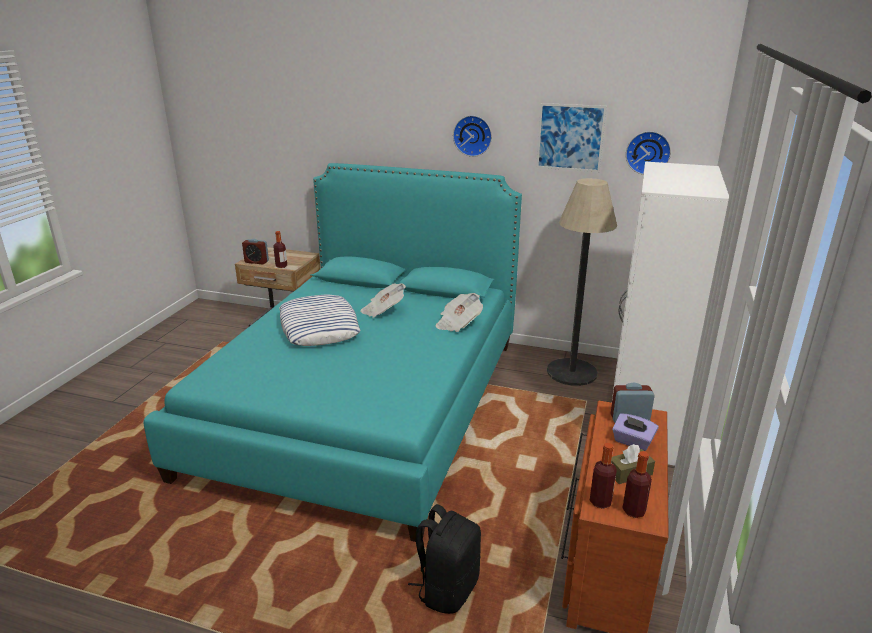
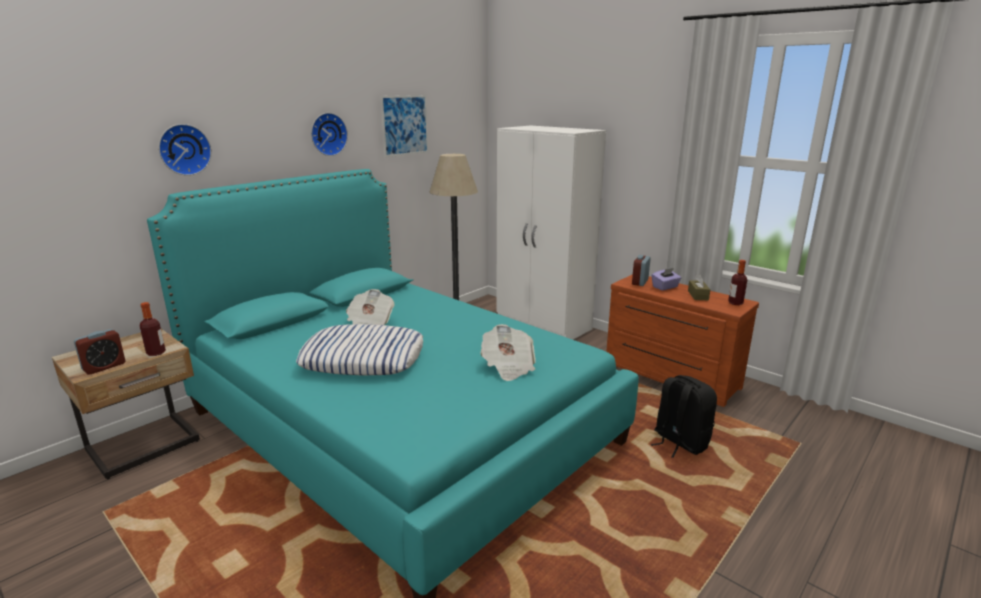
camera: 65 degrees left, 5 degrees down
newspaper [436,293,483,332] -> newspaper moved to [480,324,536,381]
bottle [590,443,617,509] -> none
wall clock [626,131,671,175] -> wall clock moved to [158,124,212,176]

